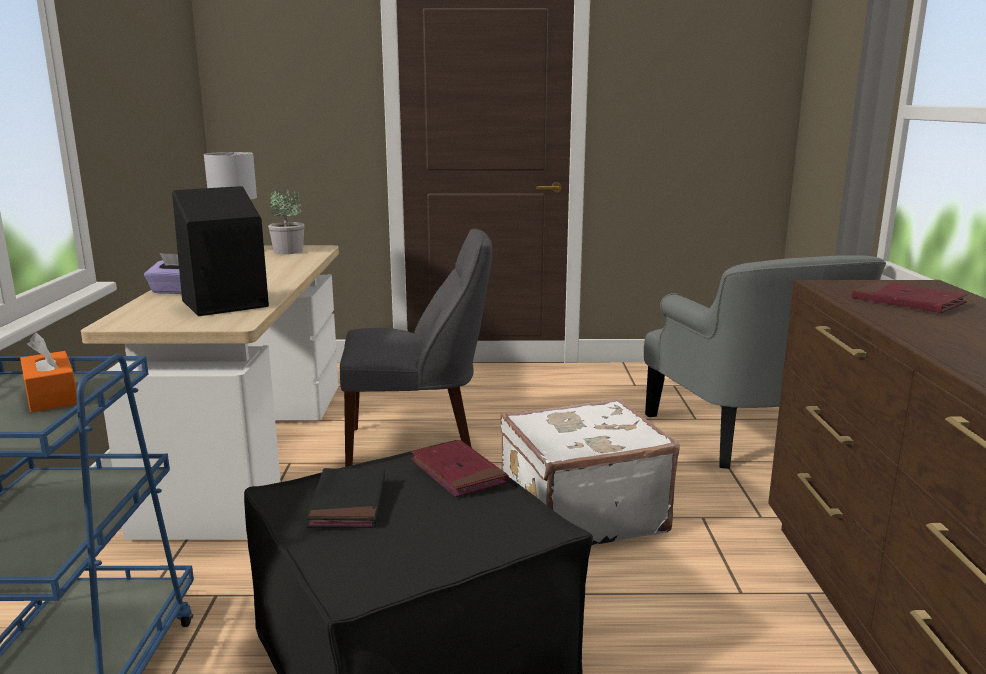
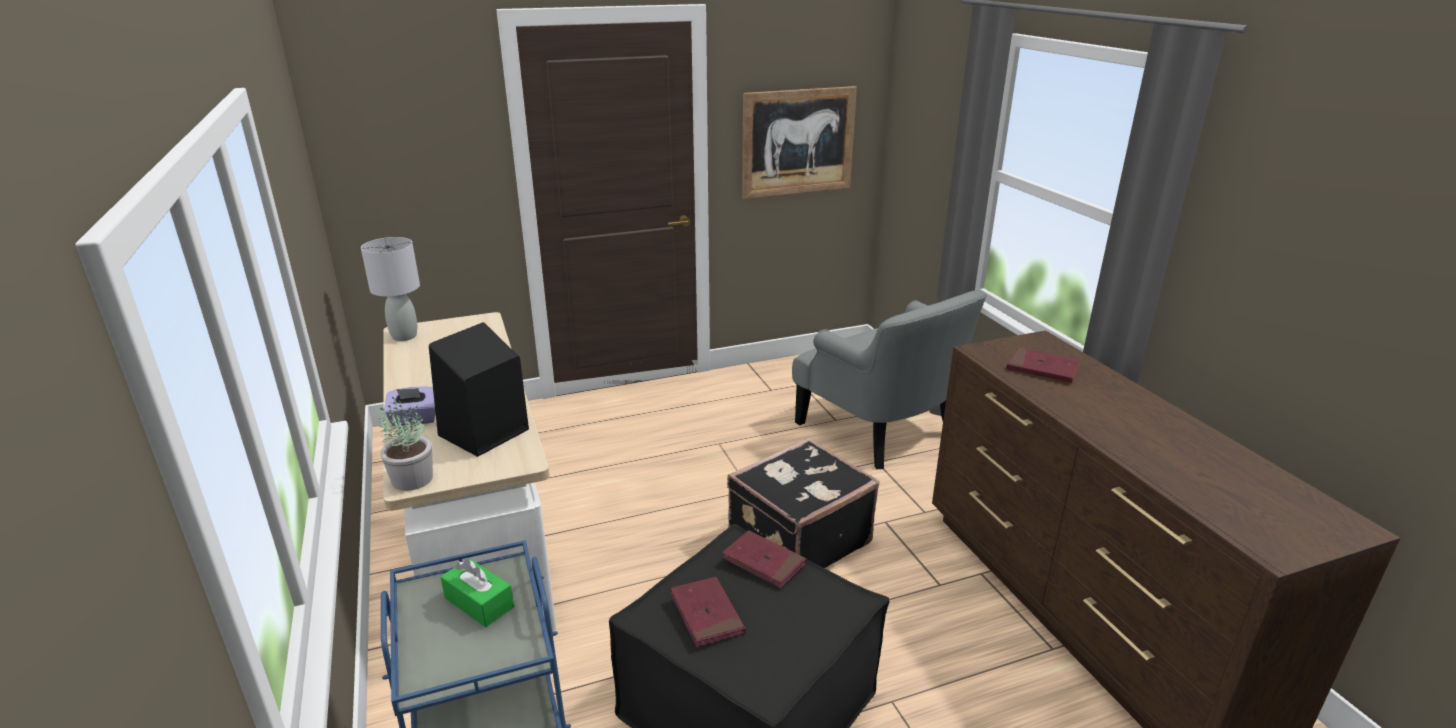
camera: 20 degrees left, 10 degrees up
orange tissue box [20,333,77,413] -> green tissue box [441,558,514,627]
potted plant [268,187,304,254] -> potted plant moved to [379,397,433,491]
black book [306,468,385,528] -> red book [671,577,746,648]
grey chair [340,228,492,467] -> none
white suitcase [500,398,680,546] -> black suitcase [727,438,880,568]
none -> picture [742,86,857,199]

